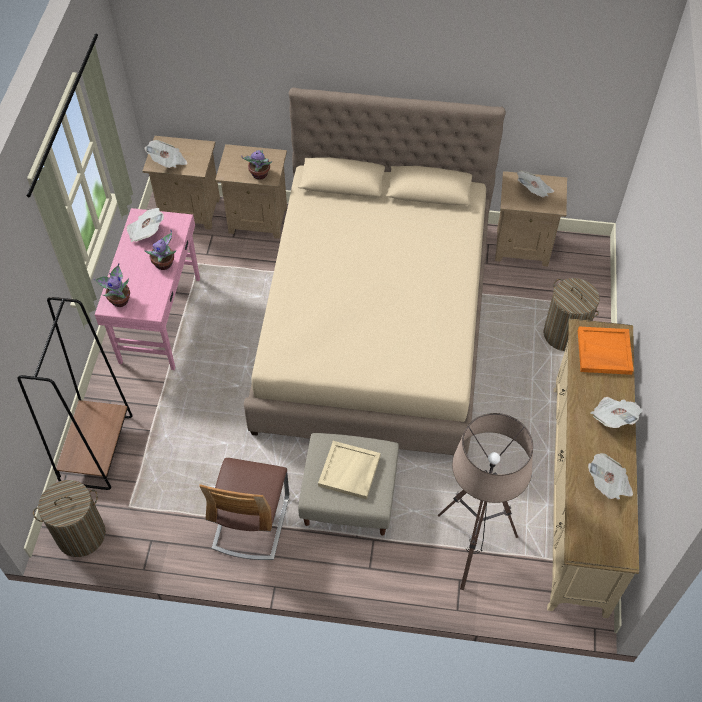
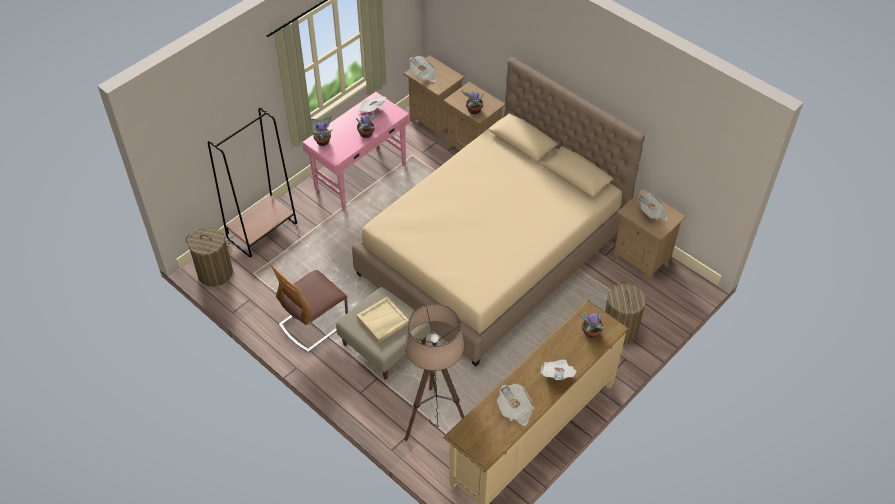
camera: 35 degrees right, 5 degrees down
orange tray [578,327,633,375] -> potted plant [578,313,605,338]

